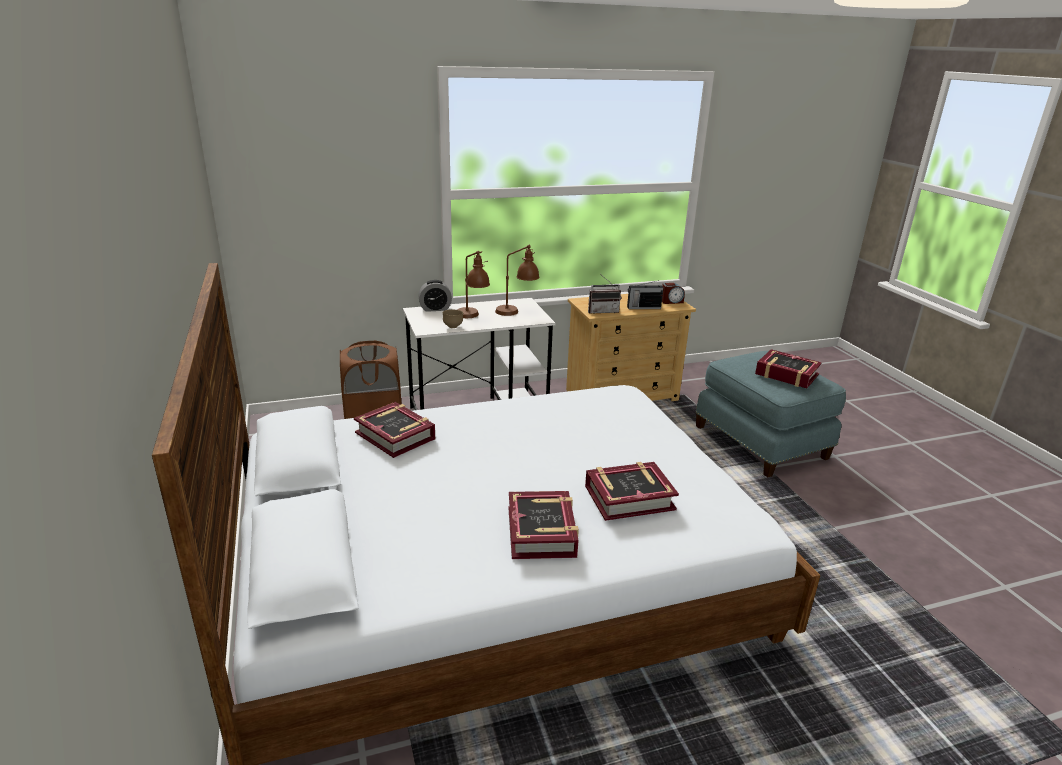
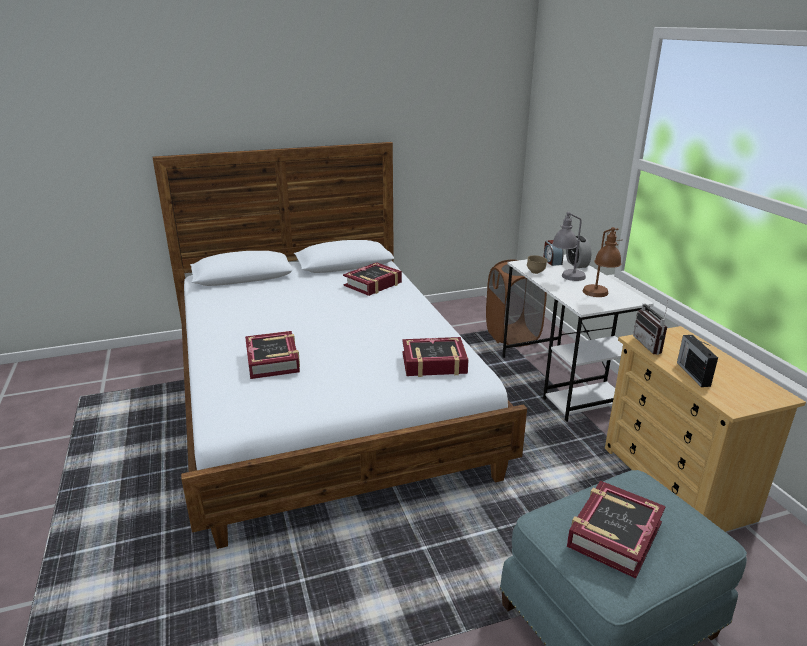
camera: 90 degrees right, 0 degrees up
brown table lamp [457,251,490,318] -> grey table lamp [552,212,586,281]
book [508,491,579,559] -> book moved to [402,337,469,377]
alarm clock [662,283,685,304] -> alarm clock moved to [543,240,564,266]

